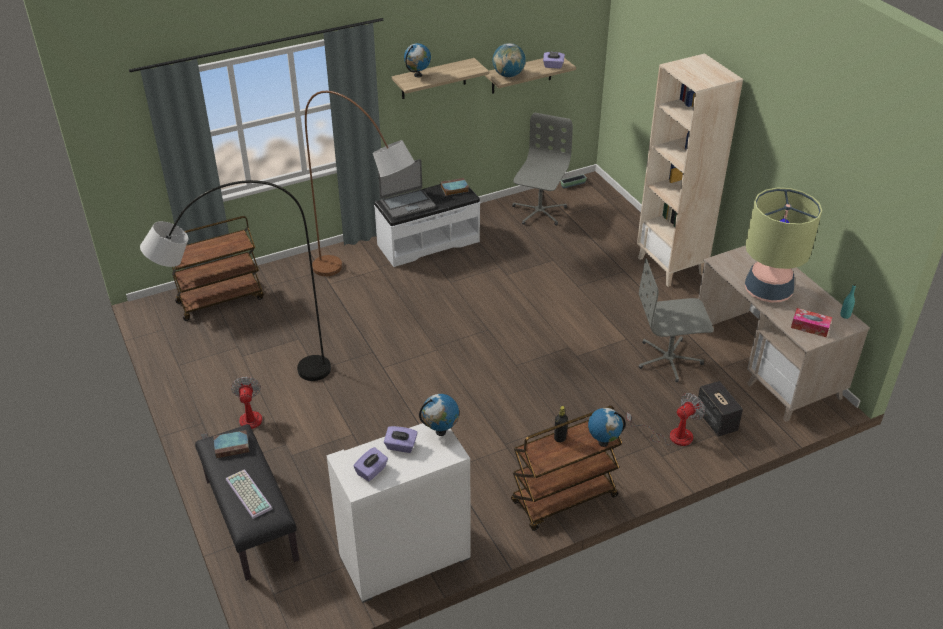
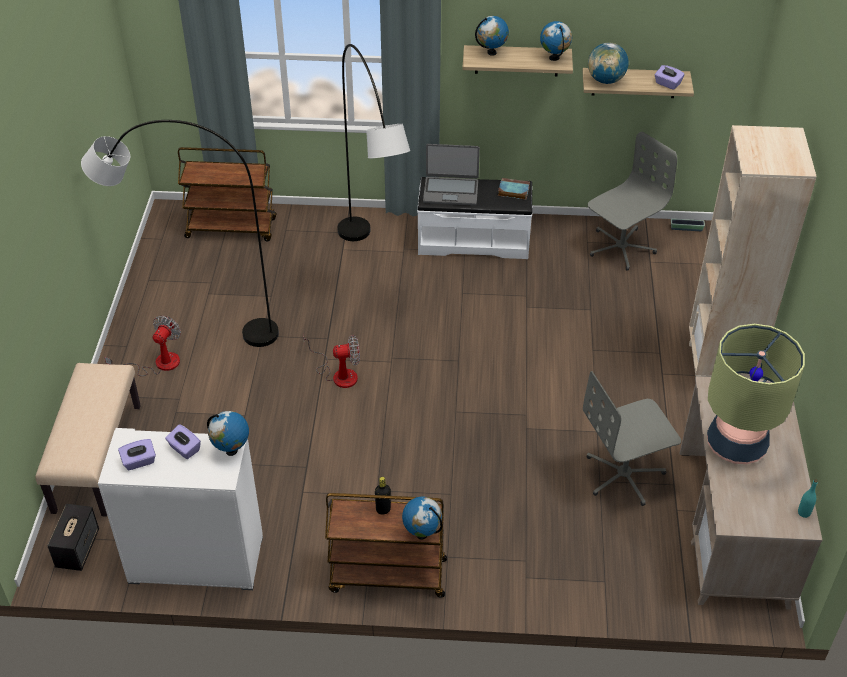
camera: 30 degrees right, 5 degrees up
black bench [195,424,299,581] -> beige bench [35,363,141,517]
book [213,430,249,458] -> none
keyboard [226,469,273,519] -> none
brown floor lamp [305,91,415,276] -> grey floor lamp [337,44,410,241]
fan [626,393,705,446] -> fan moved to [303,335,360,388]
grey office chair [639,258,714,383] -> grey office chair turned 45 degrees counterclockwise [583,371,681,506]
speaker [698,381,743,437] -> speaker moved to [47,504,99,571]
tissue box [791,308,832,337] -> none
none -> globe [540,21,572,61]

